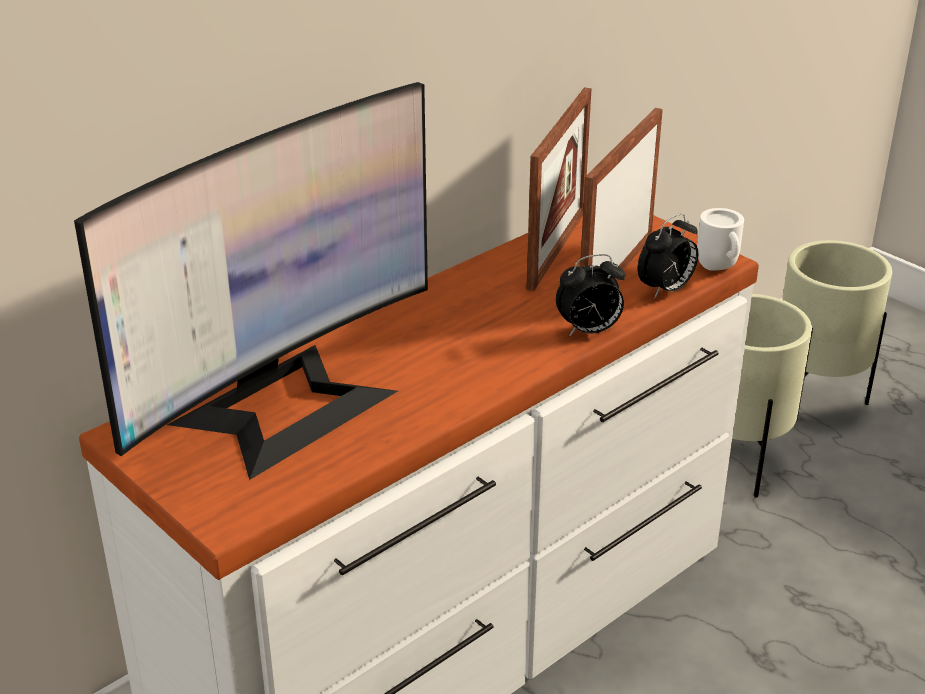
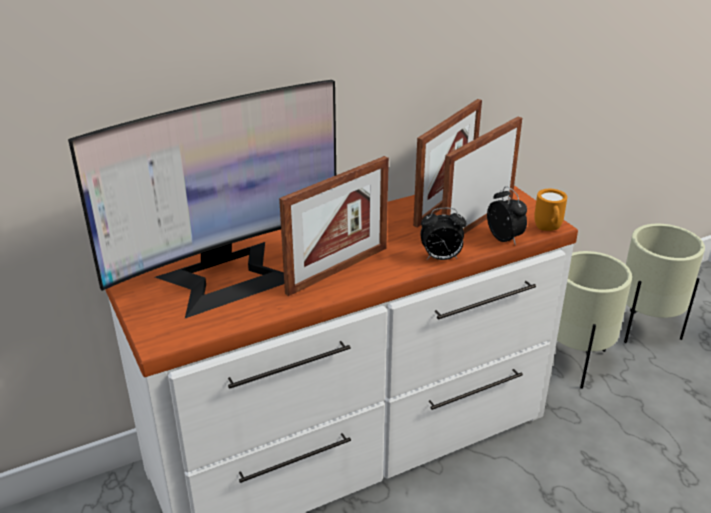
camera: 15 degrees right, 0 degrees up
alarm clock [638,213,698,298] -> alarm clock turned 90 degrees counterclockwise [487,186,527,245]
white mug [697,208,744,271] -> orange mug [534,189,567,231]
none -> picture frame [279,156,389,296]

